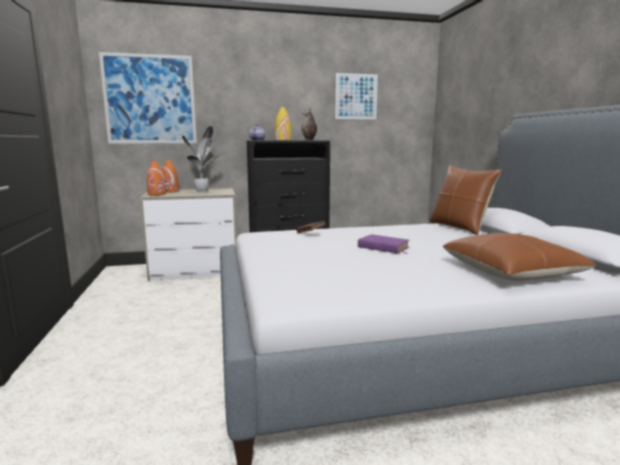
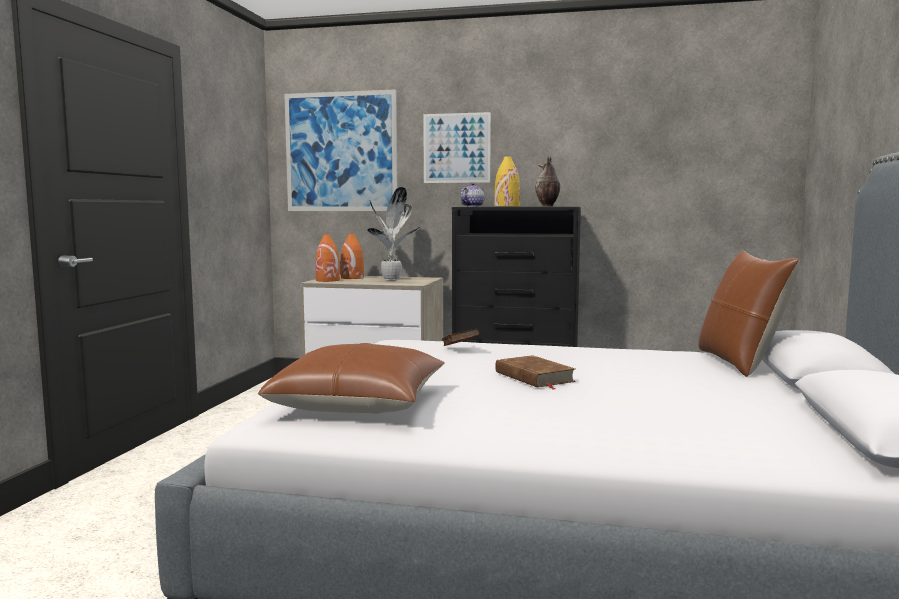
camera: 25 degrees right, 5 degrees down
picture [335,73,378,119] -> picture moved to [423,112,491,183]
purple book [358,234,409,254] -> brown book [495,355,576,390]
brown pillow [443,233,596,281] -> brown pillow moved to [258,343,445,414]

